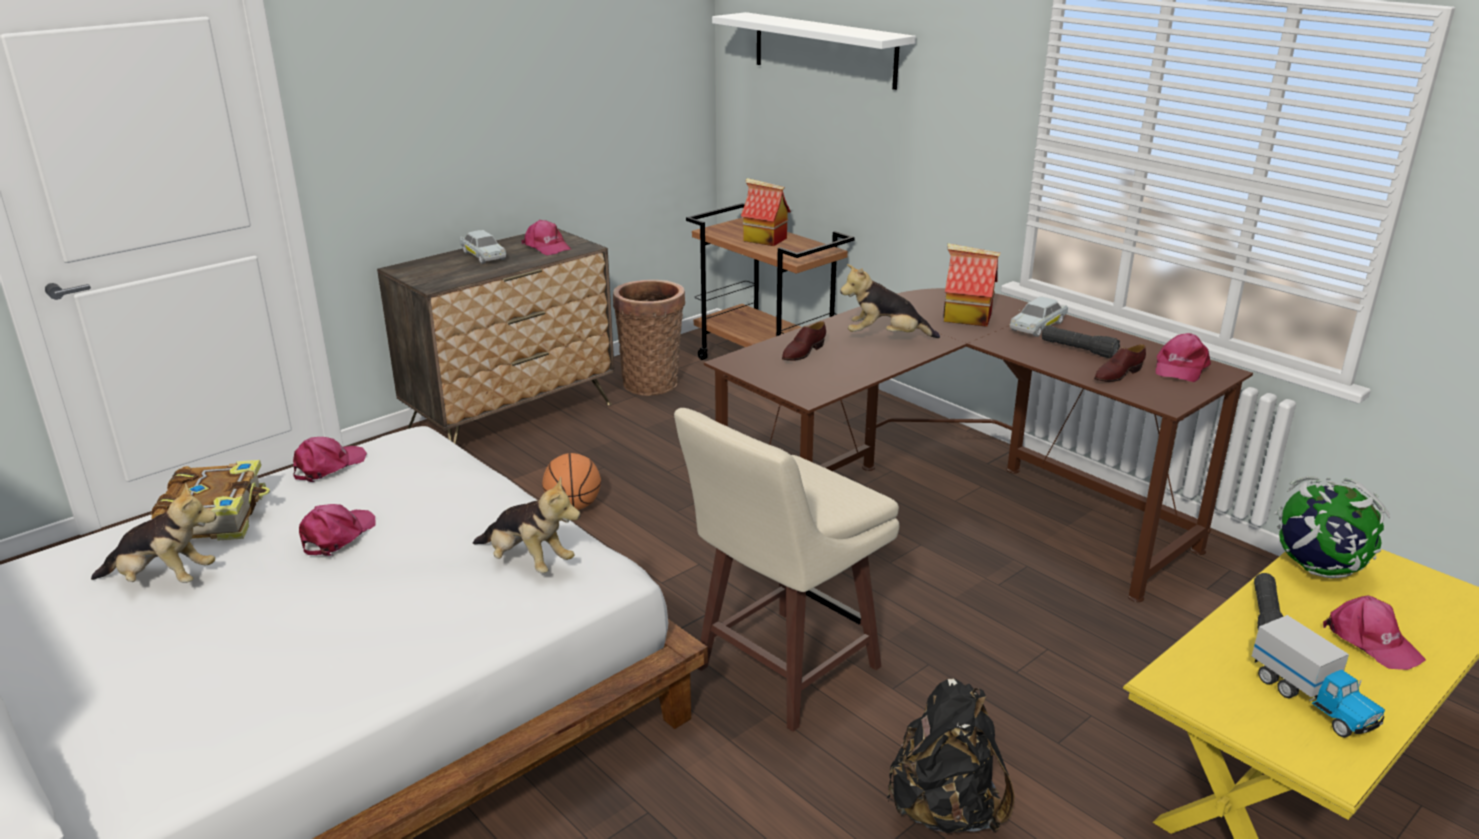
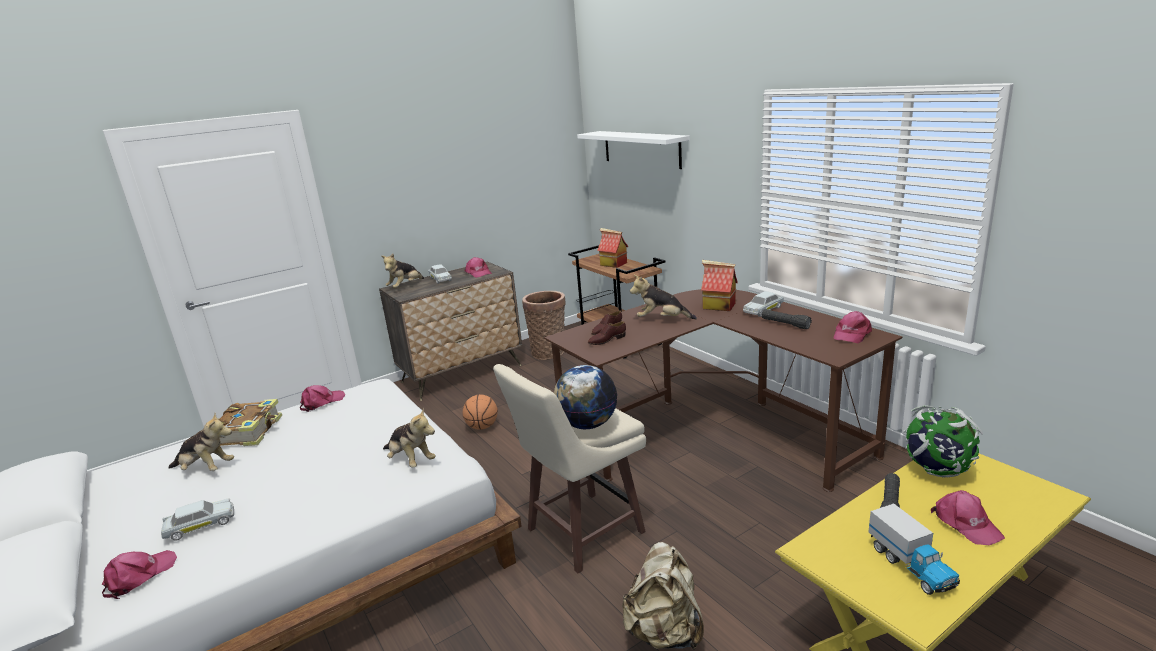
camera: 10 degrees right, 5 degrees down
pink cap [299,504,375,556] -> pink cap moved to [102,550,177,599]
black backpack [886,679,1015,833] -> beige backpack [622,542,704,650]
brown shoe [1094,344,1146,382] -> brown shoe moved to [588,321,626,345]
none -> white toy car [161,498,234,541]
none -> plush toy [381,254,424,288]
none -> globe [554,365,617,429]

